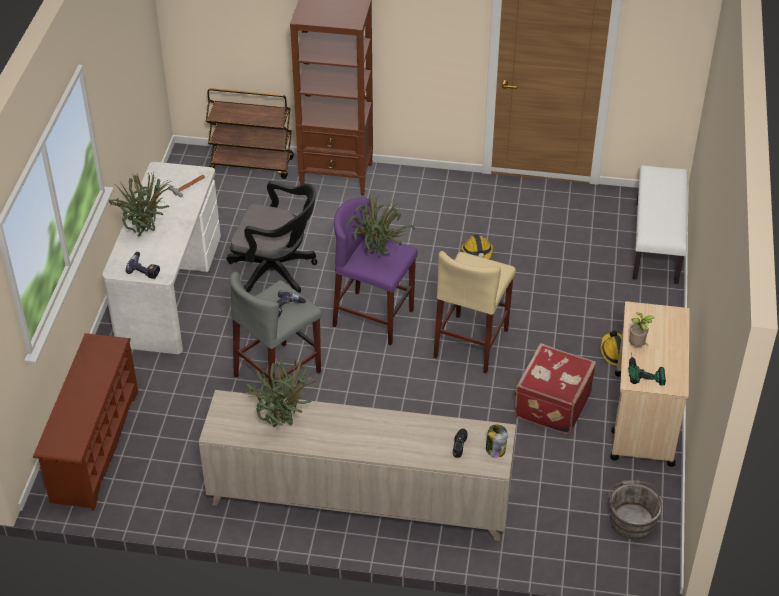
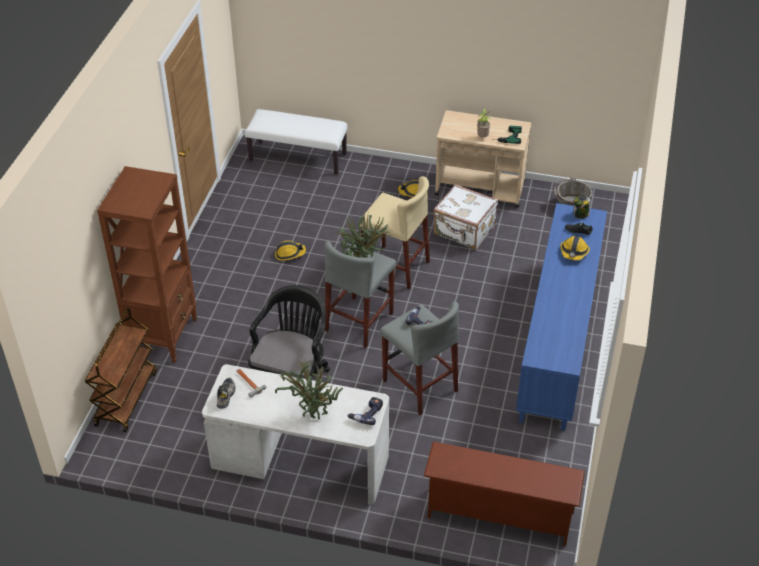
camera: 85 degrees left, 0 degrees up
beige cabinet [199,390,516,541] -> blue cabinet [516,203,607,431]
potted plant [243,358,317,427] -> none
purple stool [333,197,418,345] -> grey stool [325,241,396,348]
red suitcase [514,343,596,434] -> white suitcase [433,184,498,250]
none -> shoe [217,377,235,409]
none -> hard hat [560,235,590,261]

